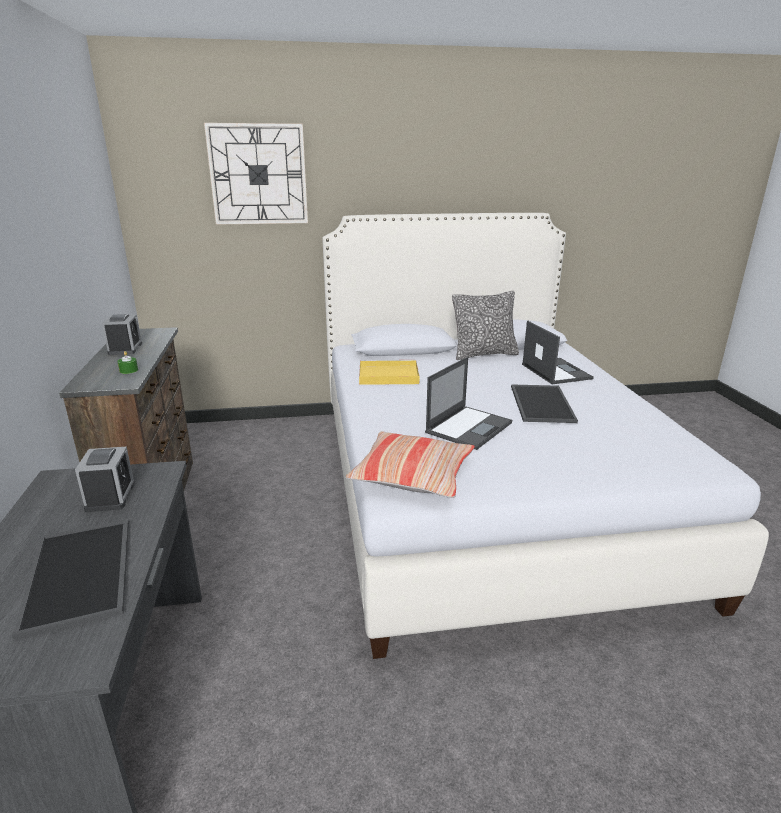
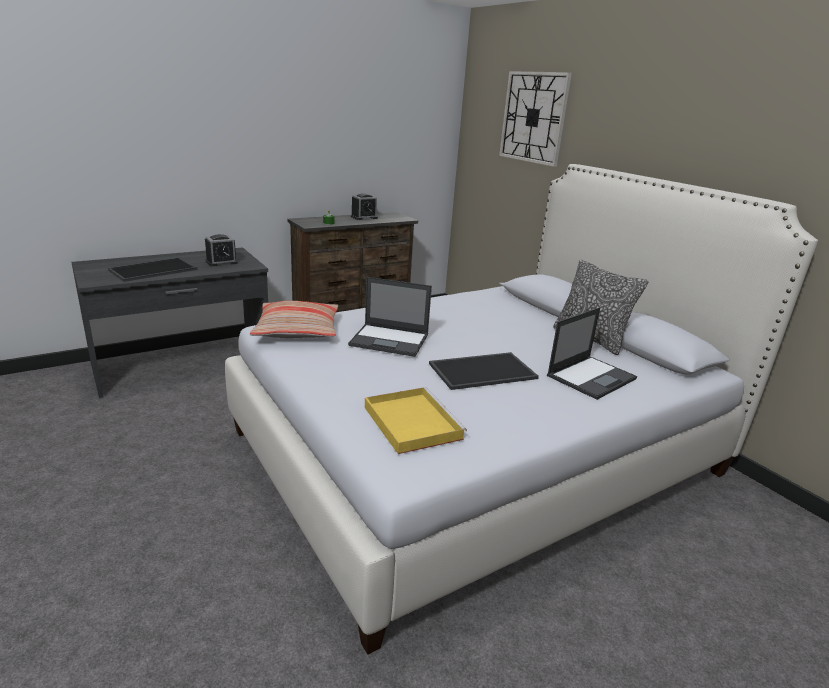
camera: 65 degrees right, 0 degrees up
yellow tray [359,360,420,385] -> yellow tray moved to [365,387,467,454]

